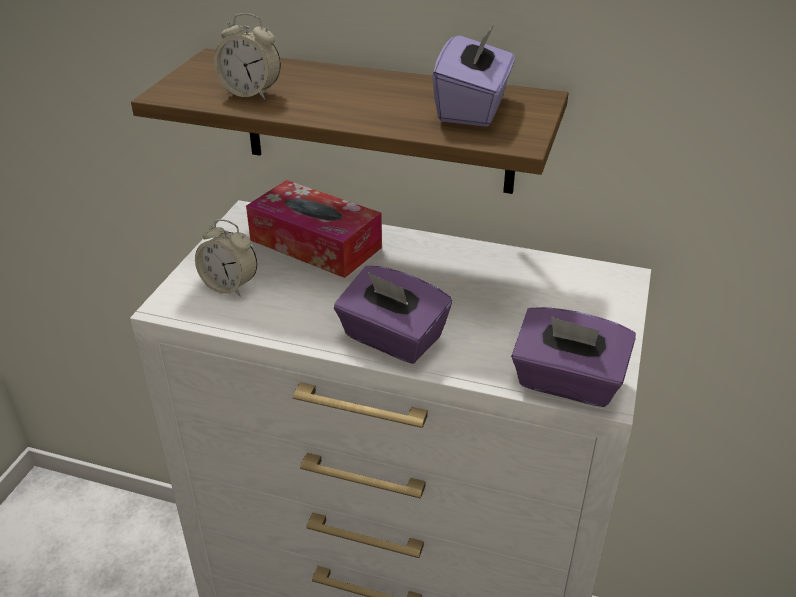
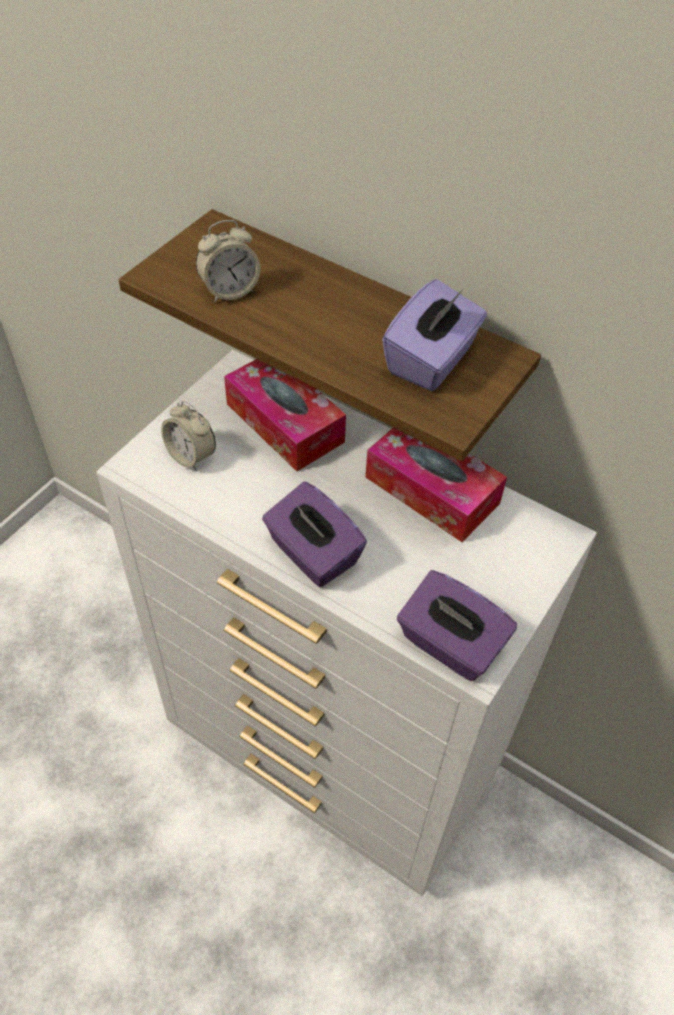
camera: 15 degrees right, 15 degrees up
alarm clock [214,13,281,100] -> alarm clock turned 60 degrees counterclockwise [196,220,260,302]
none -> tissue box [365,427,507,542]

